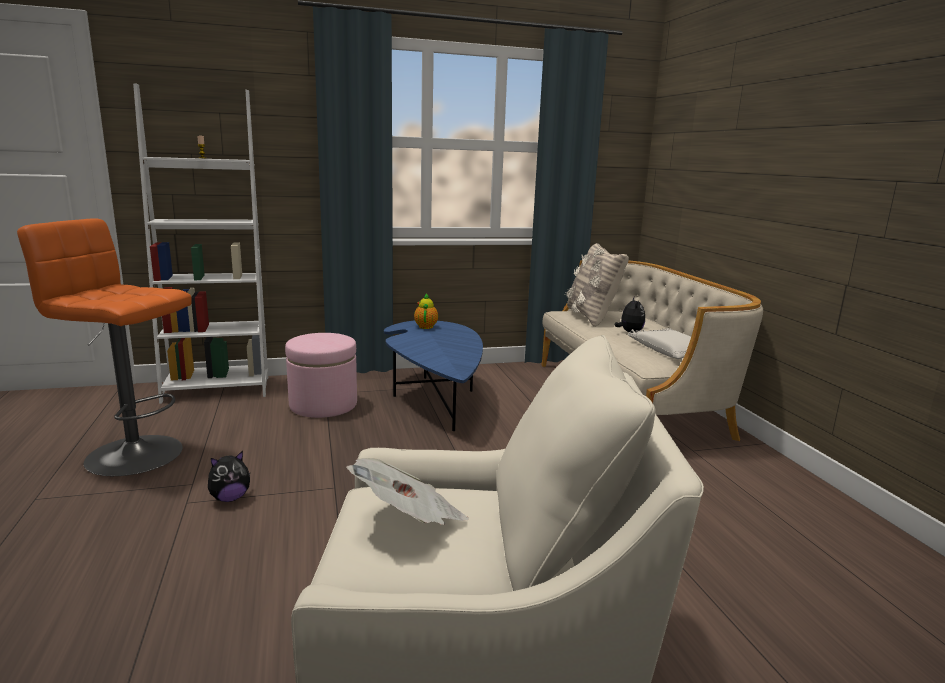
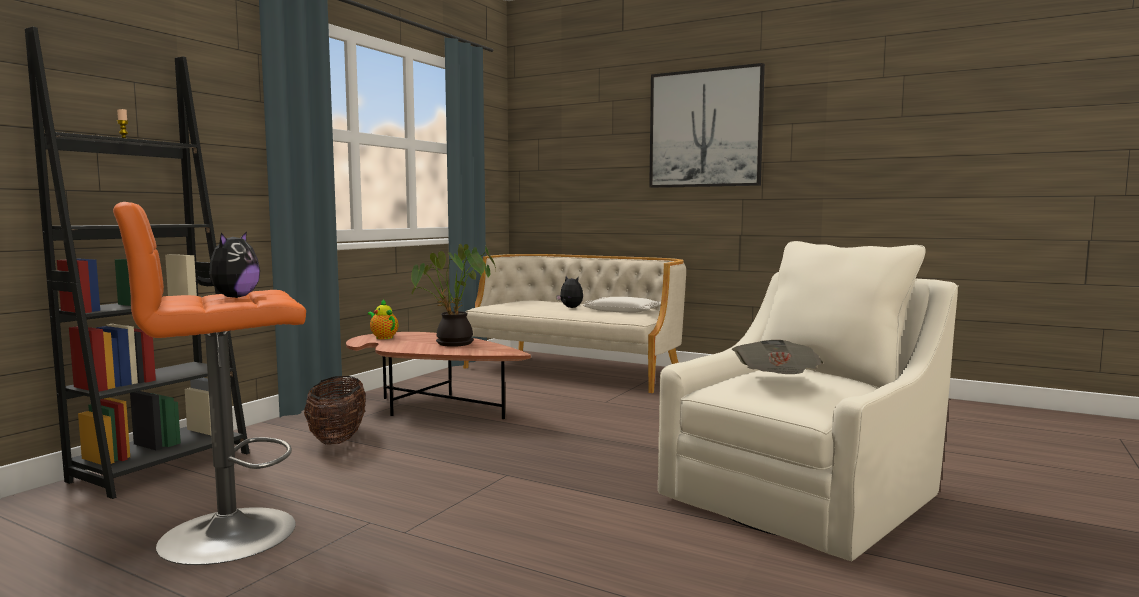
camera: 45 degrees left, 10 degrees down
white bookcase [133,83,268,404] -> black bookcase [25,27,250,499]
plush toy [208,451,250,502] -> plush toy moved to [196,232,260,298]
pink ottoman [285,333,357,418] -> basket [304,376,366,444]
blue coffee table [384,320,483,431] -> brown coffee table [346,332,531,419]
beige pillow [565,243,629,327] -> none
none -> potted plant [411,244,496,347]
none -> picture [649,63,765,188]

